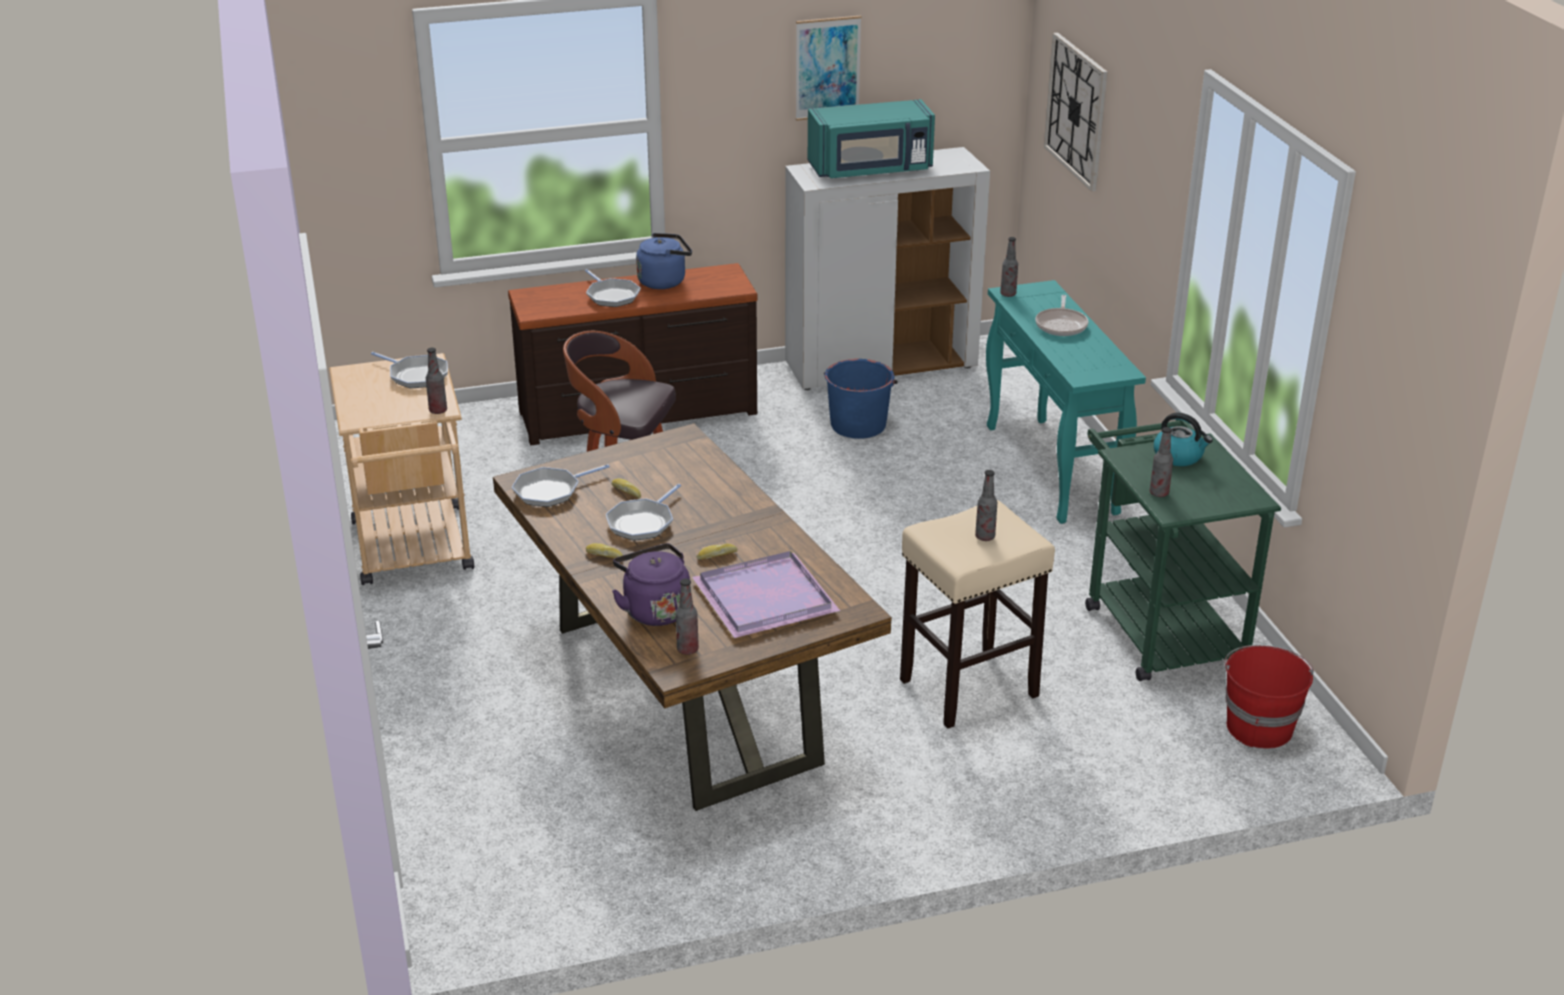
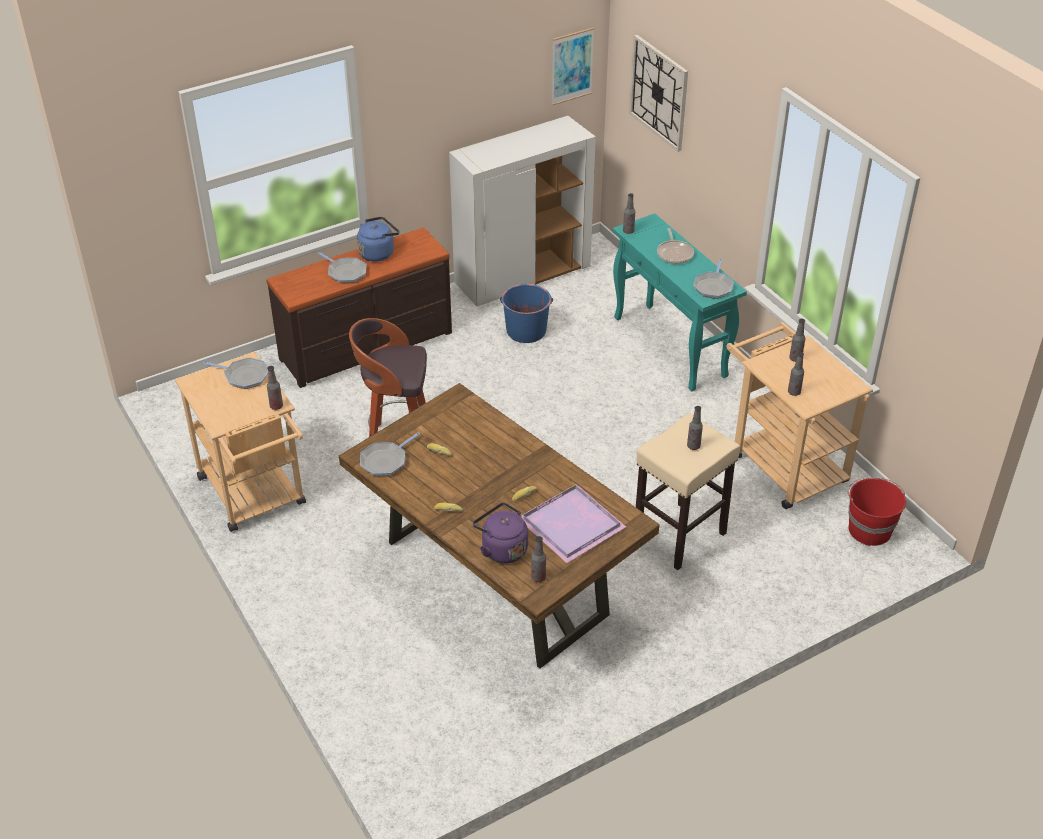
camera: 15 degrees left, 10 degrees up
frying pan [606,484,681,541] -> frying pan moved to [693,259,734,299]
picture [796,16,861,121] -> picture moved to [551,28,594,106]
turquoise microwave [808,99,935,178] -> none
green cart [1085,419,1281,681] -> beige cart [727,322,873,509]
kettle [1154,413,1213,466] -> bottle [789,319,805,362]

